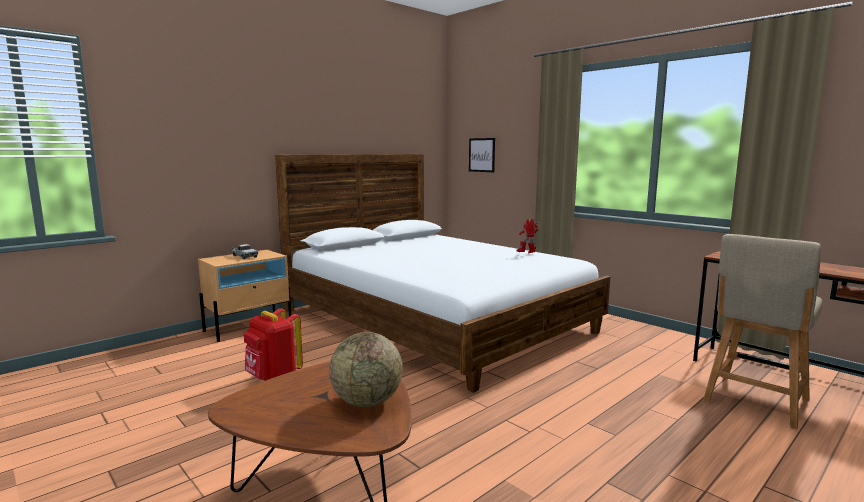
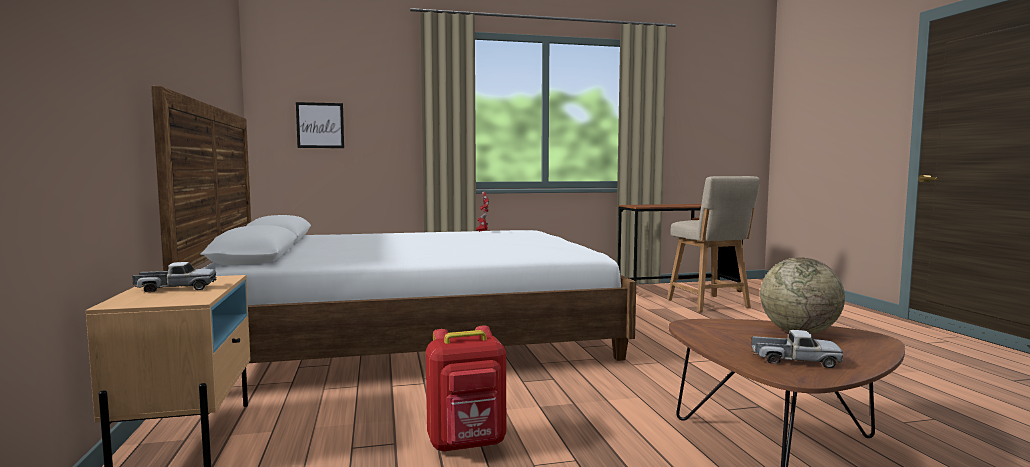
camera: 60 degrees left, 5 degrees down
none -> toy truck [752,330,843,368]

